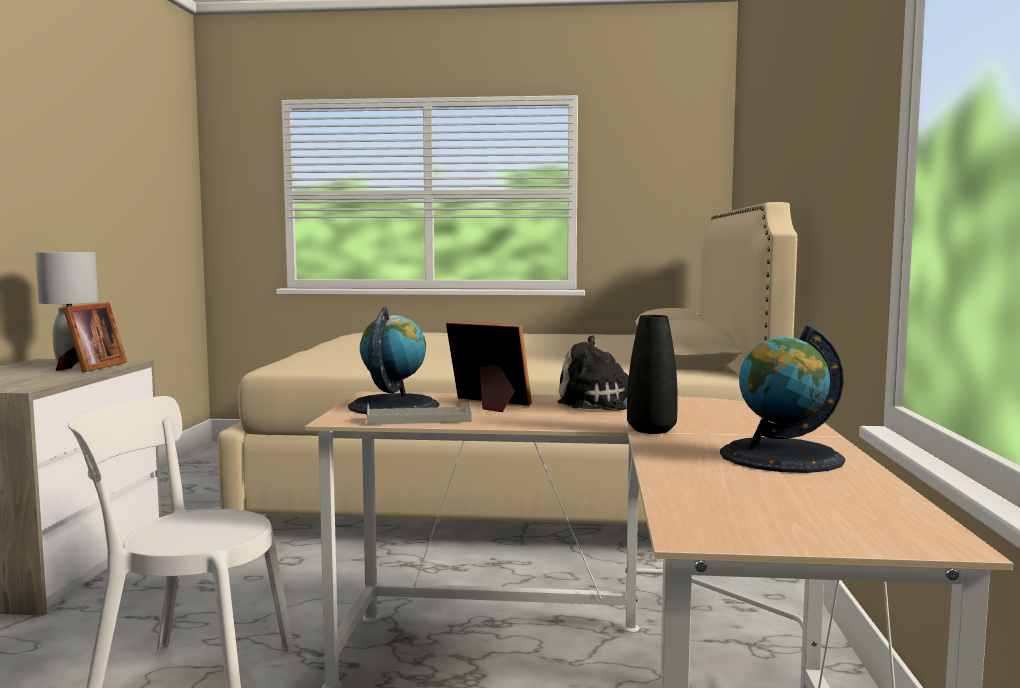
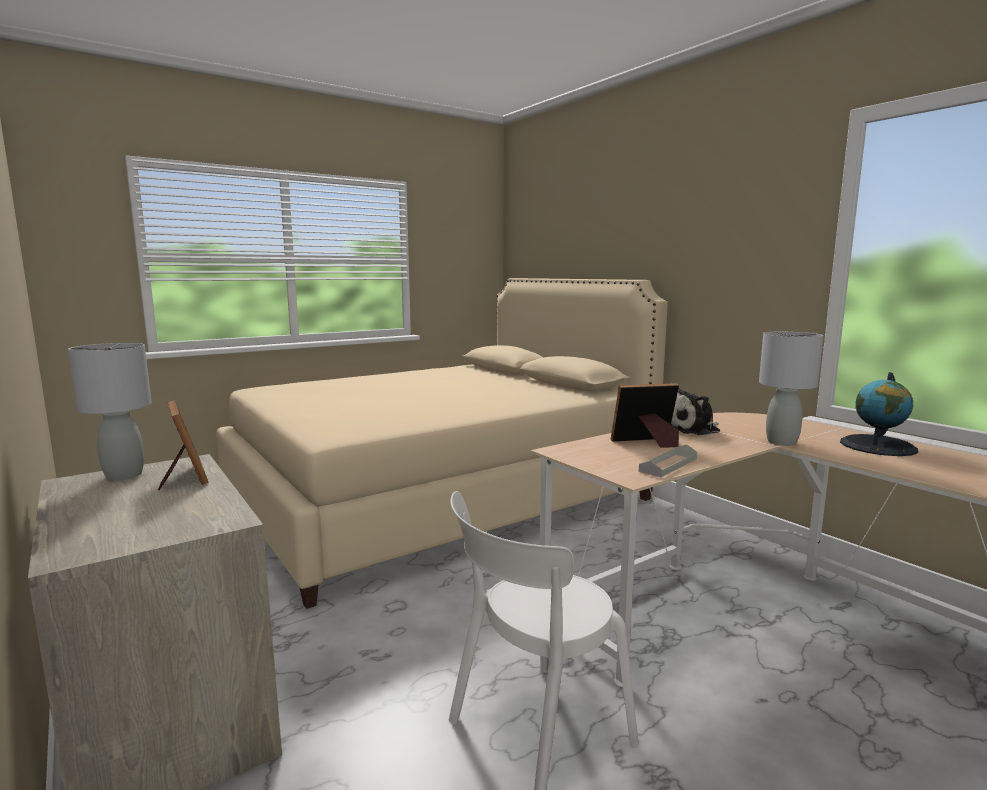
camera: 40 degrees left, 5 degrees up
globe [348,308,440,414] -> none
black vase [627,315,678,434] -> grey table lamp [759,332,823,446]

